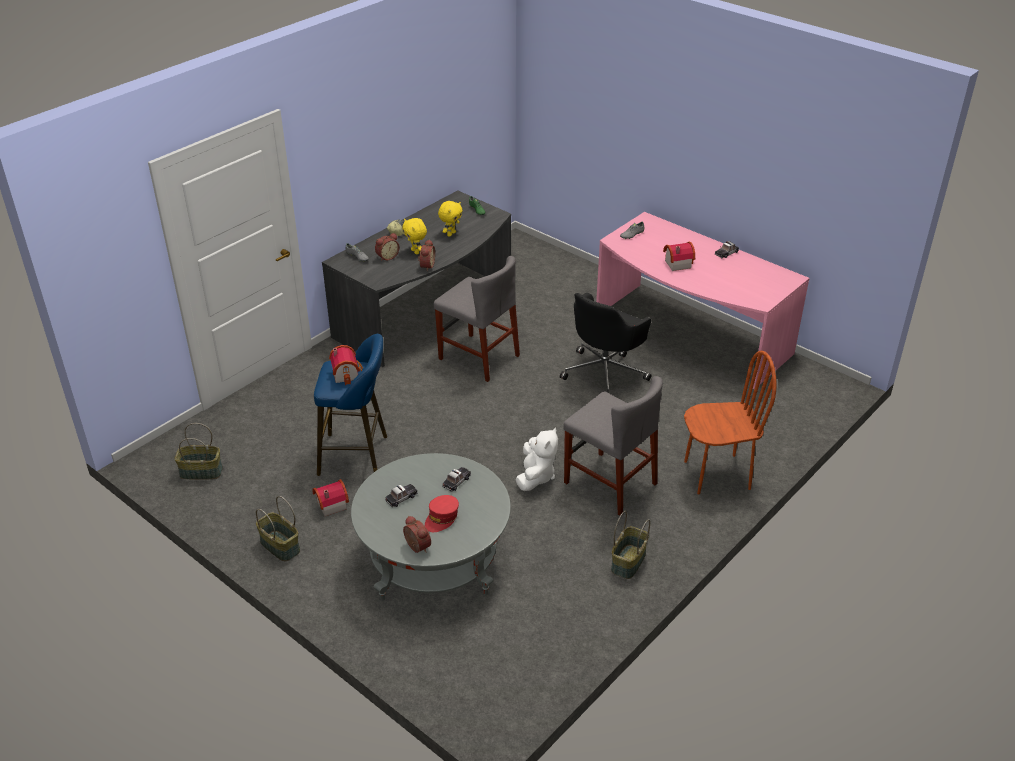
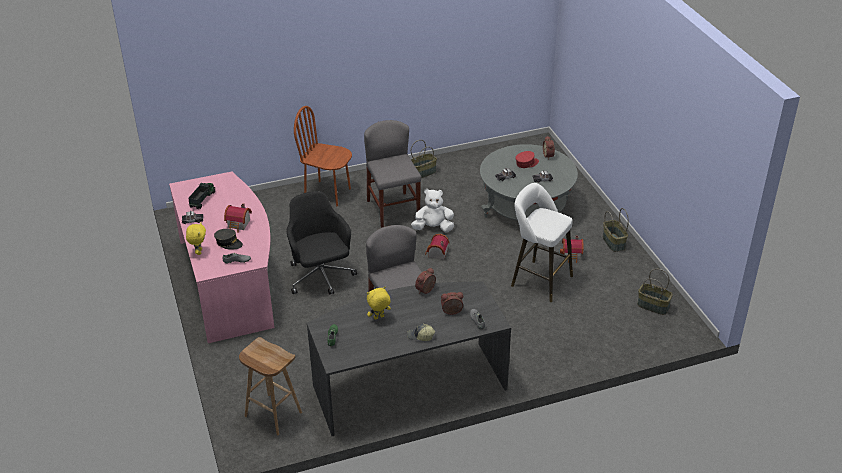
camera: 150 degrees left, 0 degrees up
blue stool [314,334,387,476] -> white stool [511,183,573,302]
toy house [329,345,363,385] -> toy house moved to [425,234,449,260]
yellow plush toy [402,218,427,255] -> yellow plush toy moved to [186,223,206,255]
white plush toy [515,427,558,491] -> white plush toy turned 45 degrees clockwise [411,189,454,232]
black office chair [560,293,652,392] -> black office chair turned 90 degrees counterclockwise [287,191,357,295]
none -> toy truck [188,183,216,209]
none -> grey cap [214,229,243,250]
none -> brown stool [239,337,302,435]

